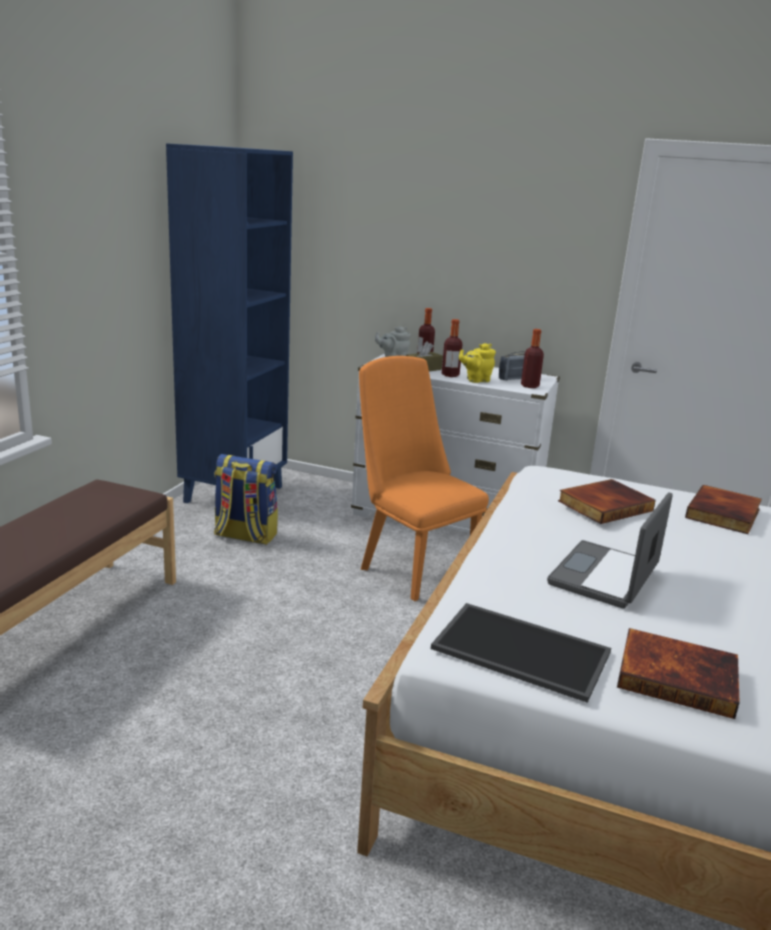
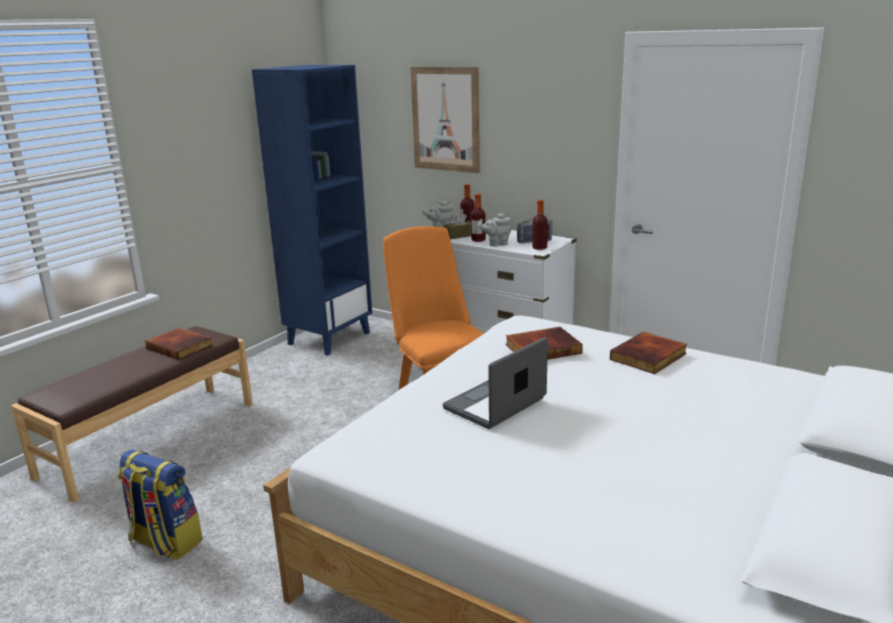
camera: 15 degrees right, 0 degrees up
backpack [214,454,278,545] -> backpack moved to [118,450,203,560]
tray [431,603,611,703] -> none
yellow teapot [459,343,496,383] -> grey teapot [478,213,512,246]
book [617,628,739,719] -> book moved to [145,328,213,360]
none -> picture [410,67,480,173]

